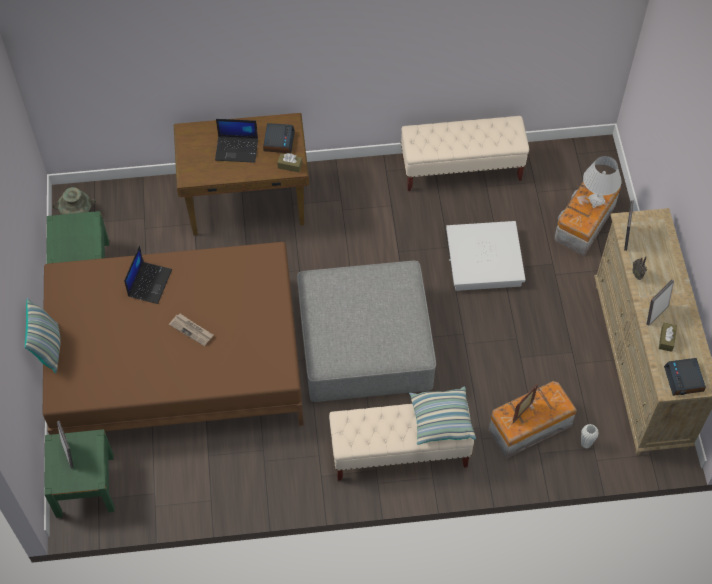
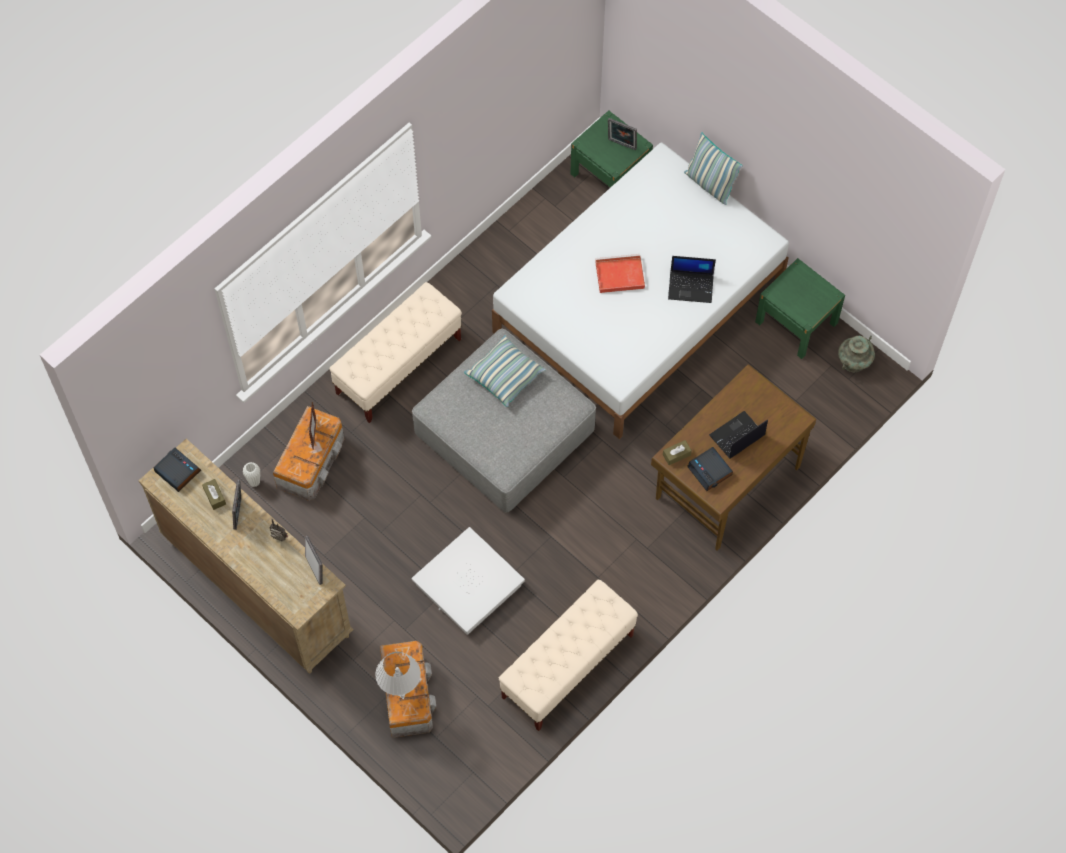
camera: 140 degrees right, 5 degrees up
brown bed [43,242,304,435] -> white bed [492,143,789,439]
laptop [124,246,172,304] -> laptop turned 60 degrees counterclockwise [668,256,716,303]
newspaper [169,314,214,346] -> red tray [595,254,645,293]
pillow [409,387,476,445] -> pillow moved to [464,335,546,407]

